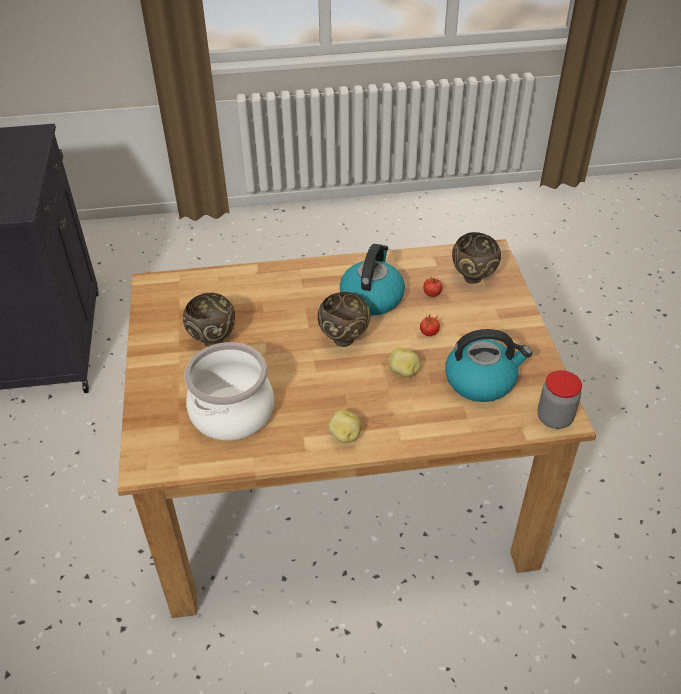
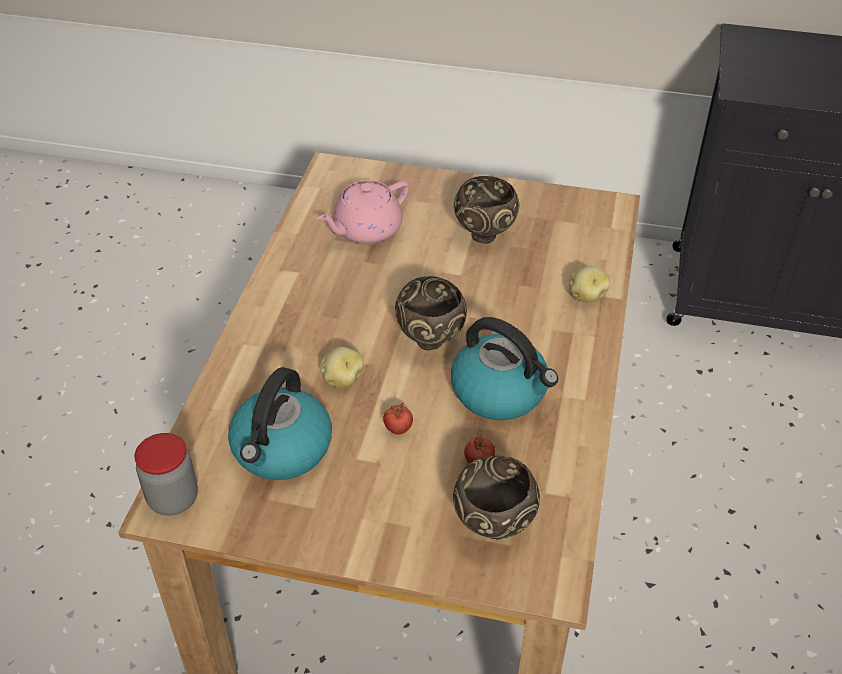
camera: 110 degrees right, 0 degrees up
cooking pot [184,342,274,441] -> pink teapot [317,180,409,244]
potato [328,409,361,443] -> potato moved to [569,266,610,302]

